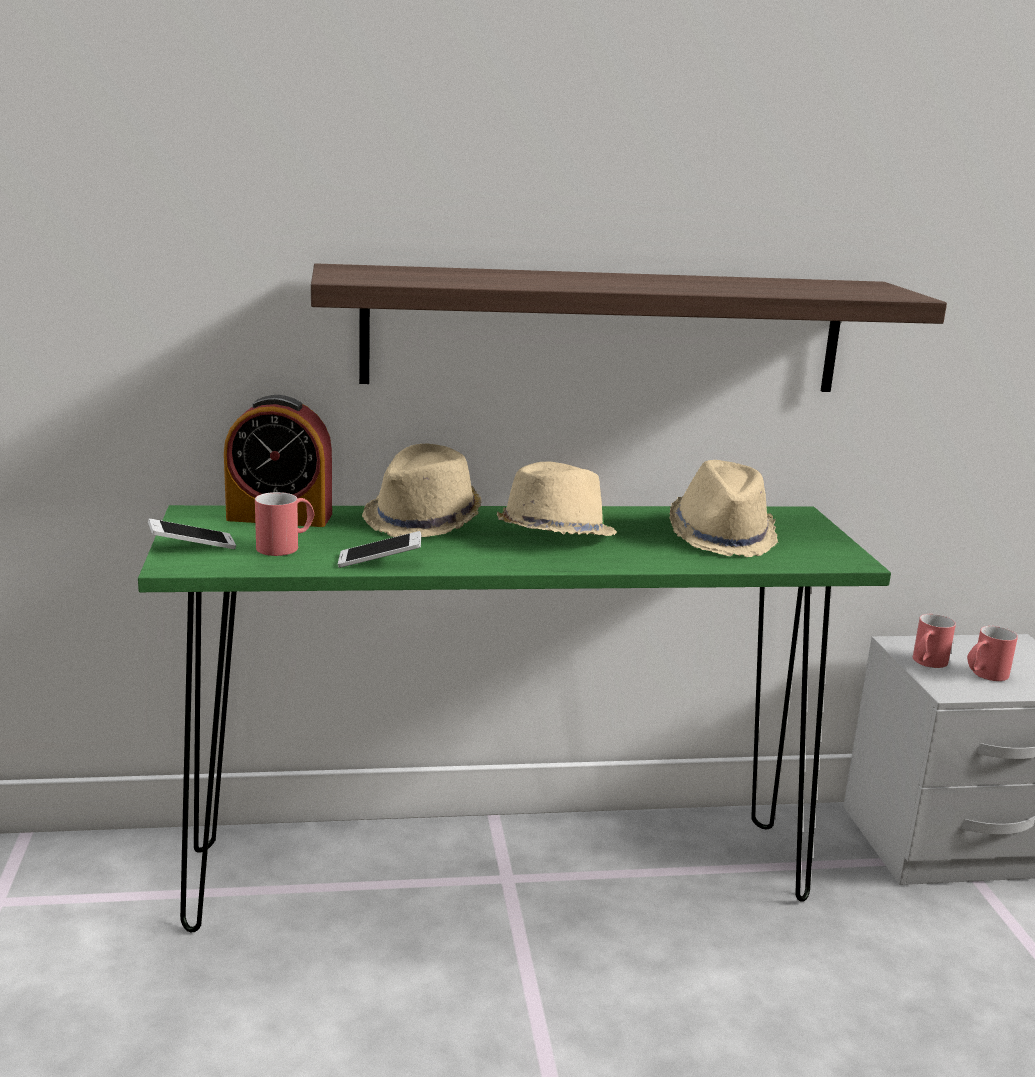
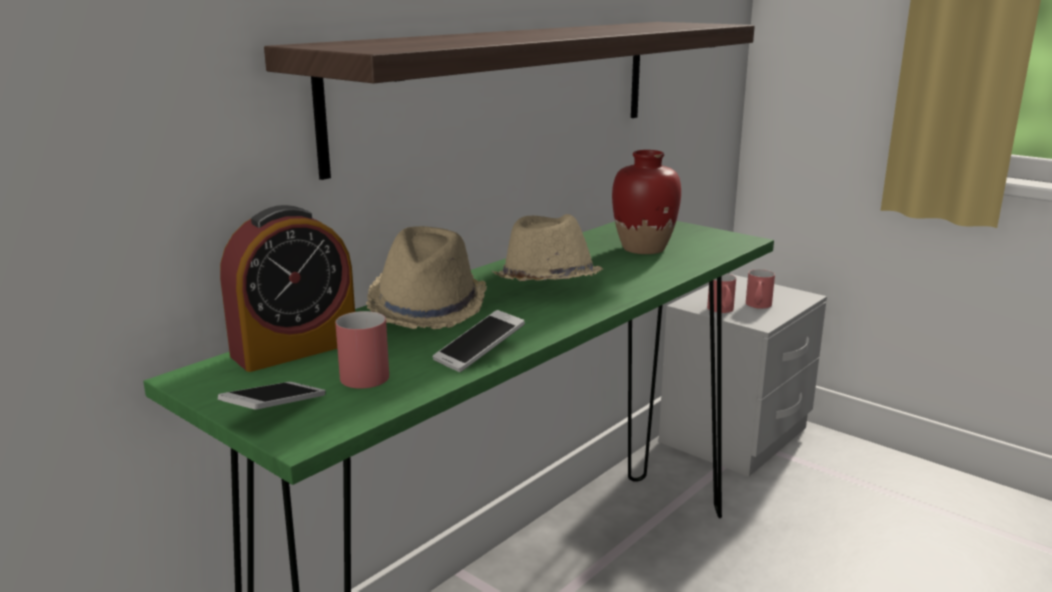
camera: 40 degrees left, 0 degrees up
beige hat [669,460,778,557] -> red vase [612,150,681,254]

